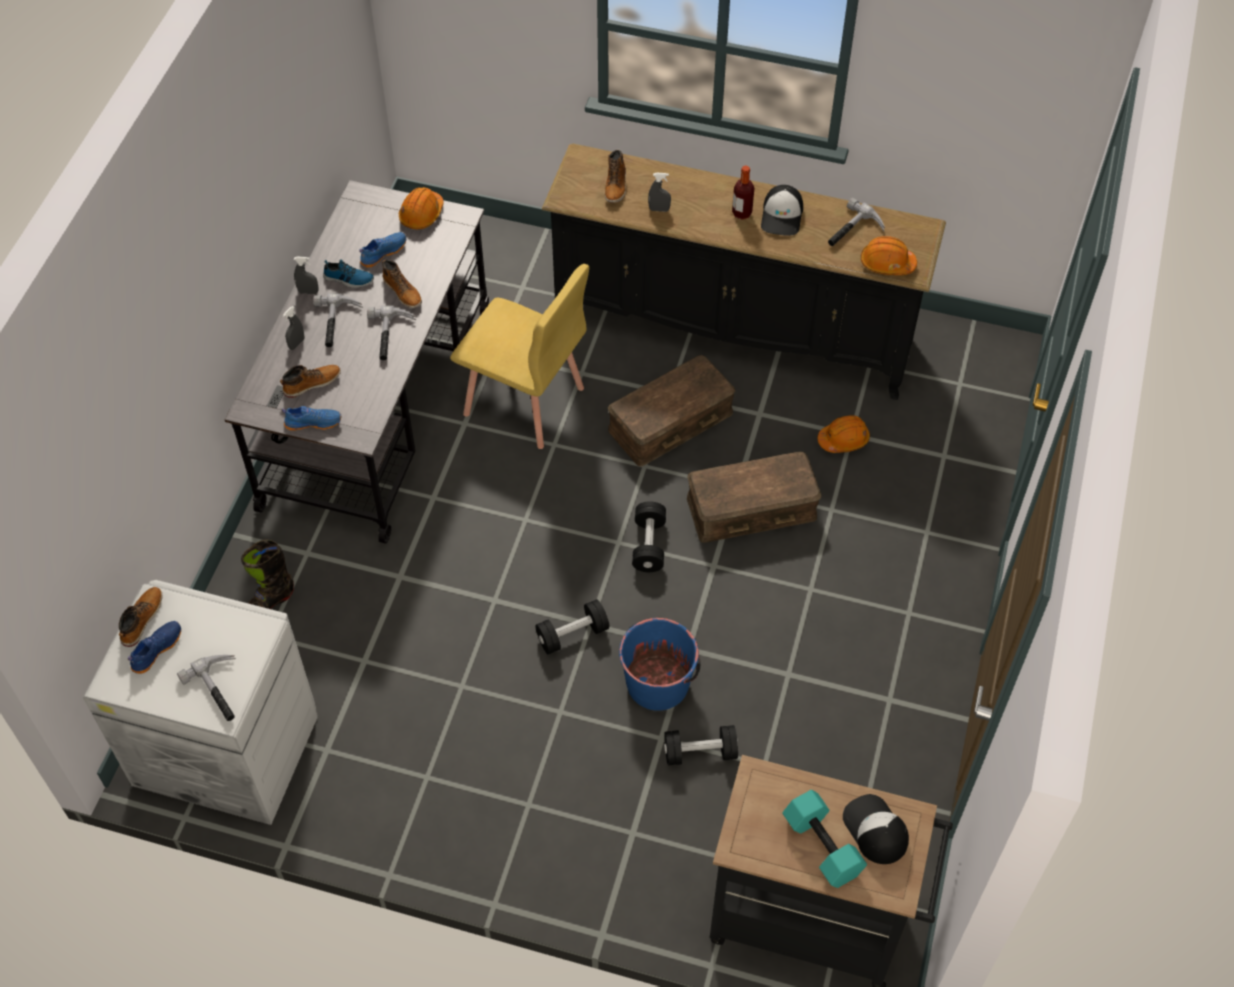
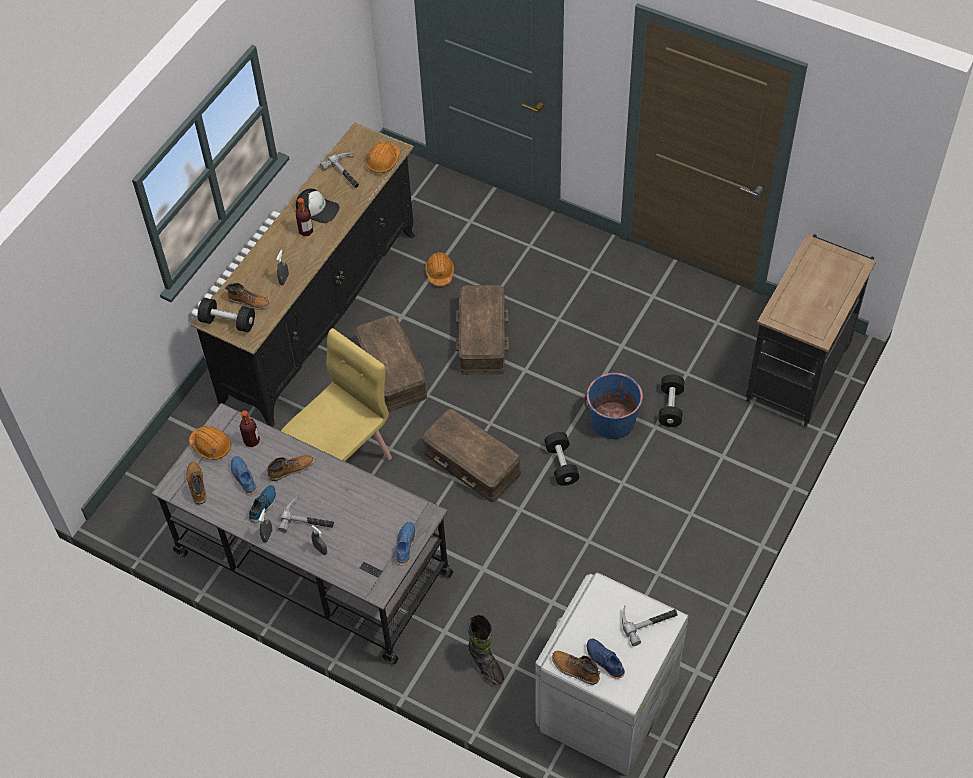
camera: 75 degrees left, 0 degrees up
boot [280,365,341,398] -> boot moved to [186,461,206,505]
hammer [367,306,416,360] -> none
black dumbbell [632,501,666,572] -> black dumbbell moved to [198,298,255,332]
turquoise dumbbell [782,790,867,888] -> none
cap [843,794,909,864] -> none
none -> bottle [239,411,260,448]
none -> brown storage box [421,408,521,502]

